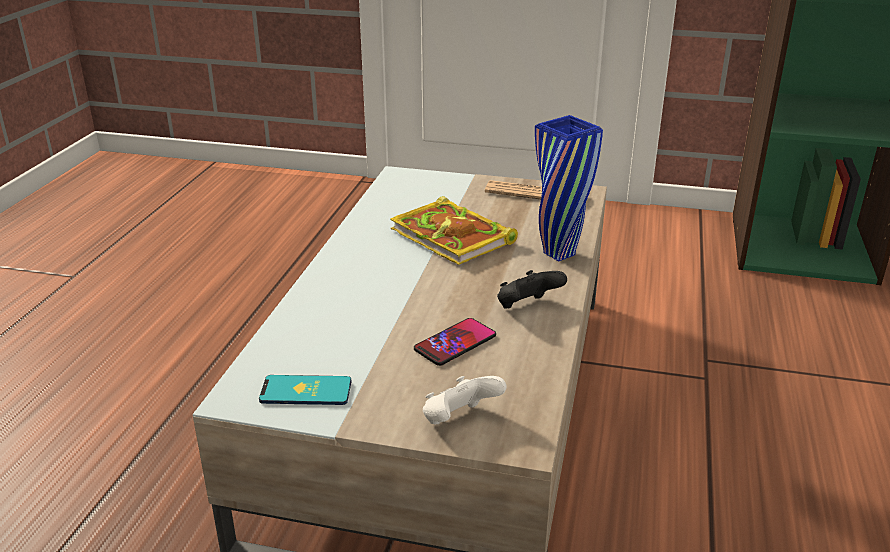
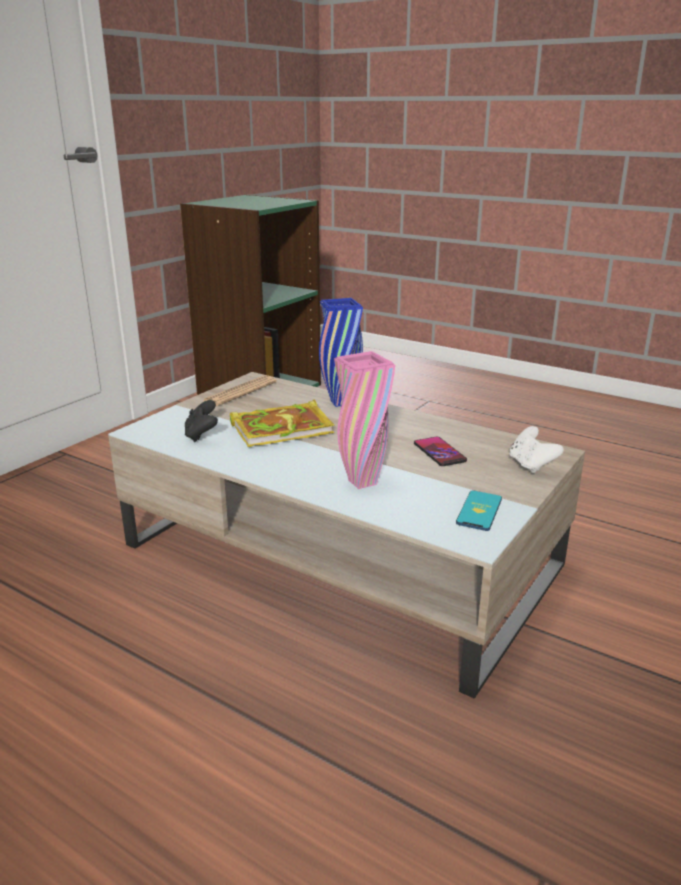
camera: 70 degrees left, 5 degrees down
black game controller [497,270,567,309] -> black game controller moved to [185,400,218,442]
none -> pink vase [334,351,395,489]

